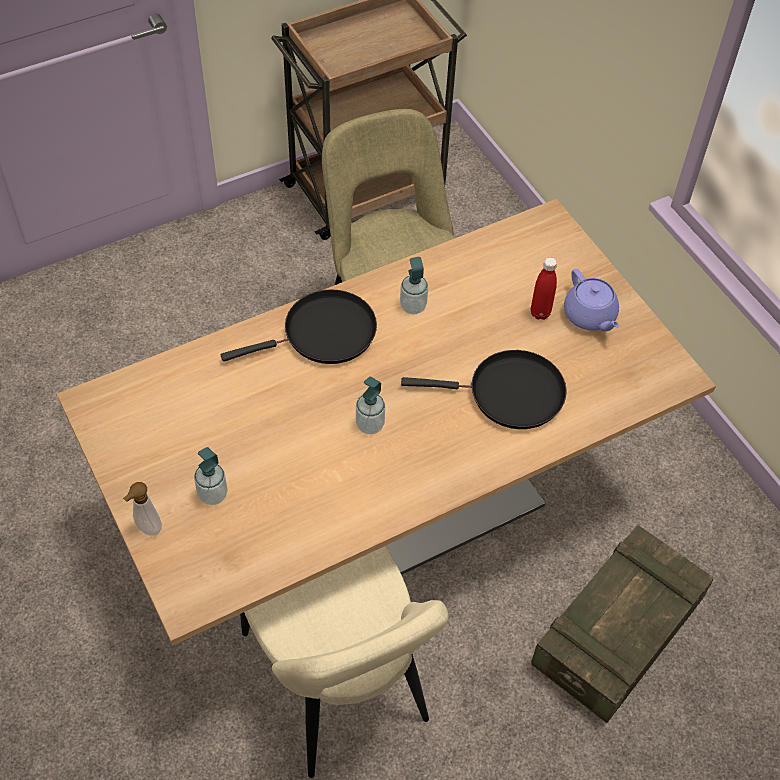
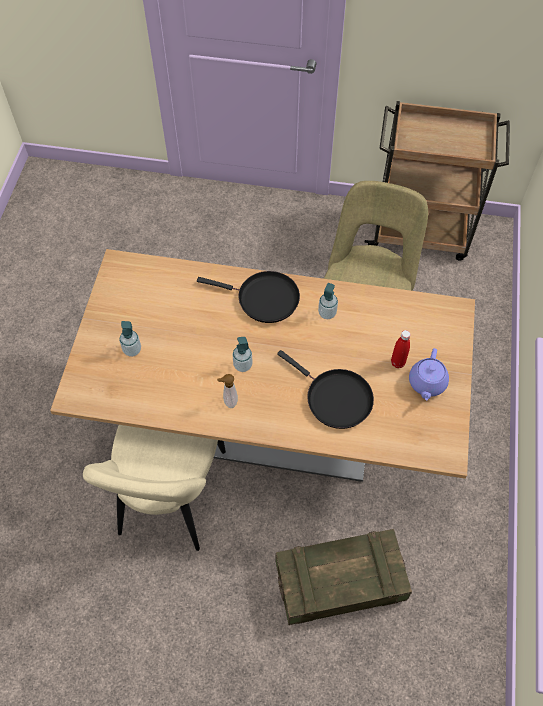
camera: 40 degrees right, 5 degrees up
soap dispenser [123,482,162,536] -> soap dispenser moved to [217,374,238,408]

